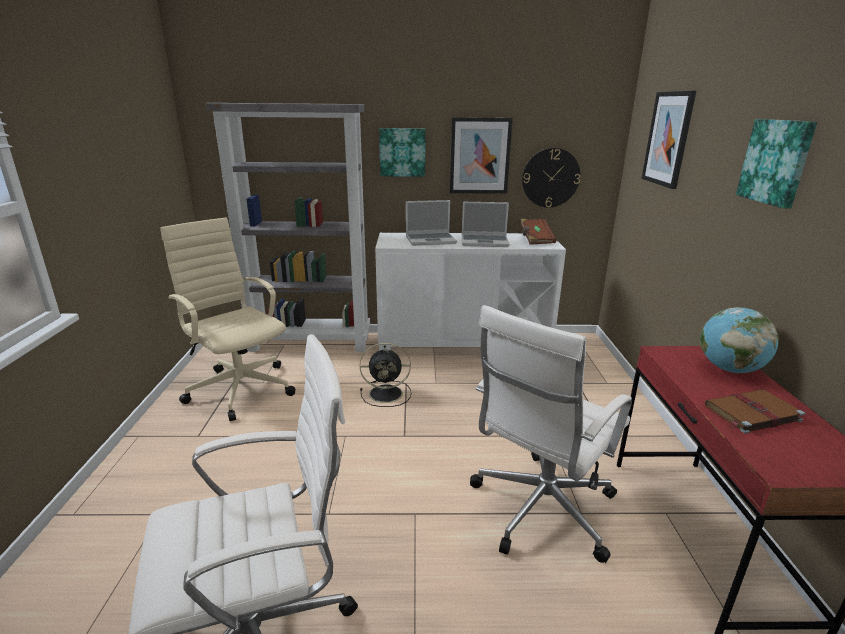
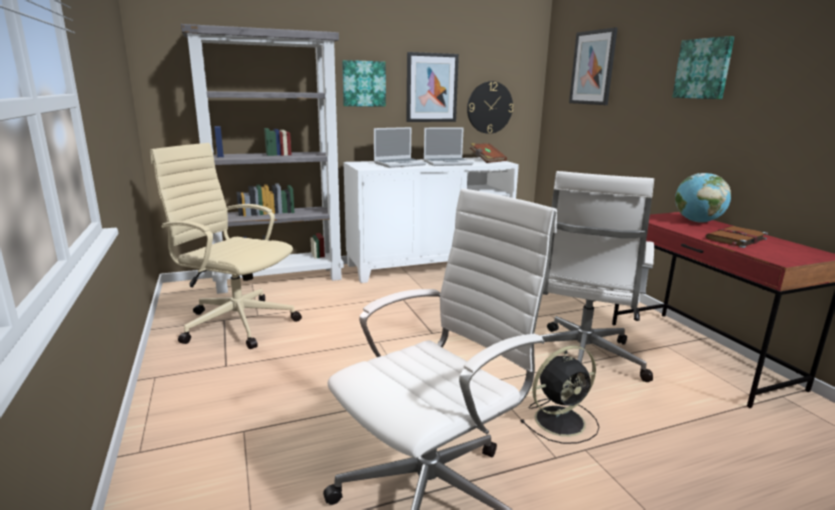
camera: 20 degrees left, 5 degrees down
black fan [360,342,411,407] -> black fan moved to [520,346,599,444]

